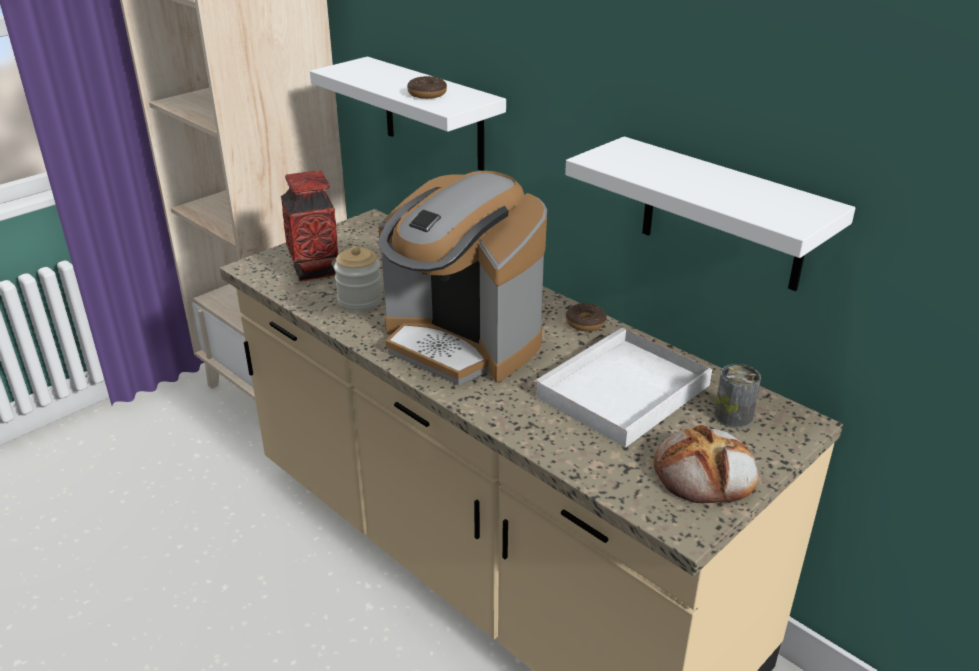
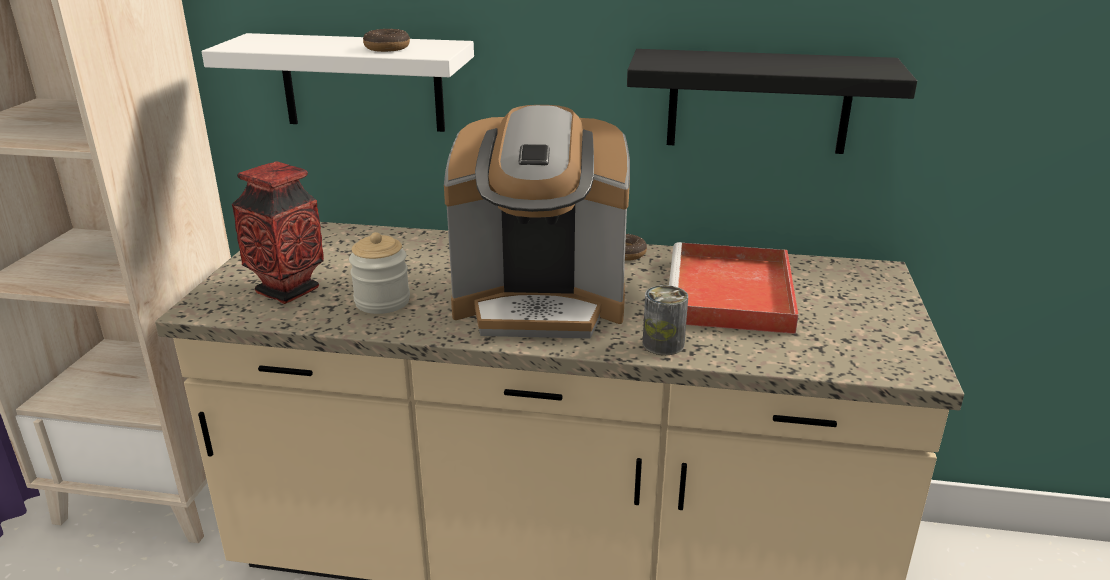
camera: 35 degrees left, 5 degrees down
white tray [533,328,712,448] -> red tray [669,242,799,334]
white shelf [565,136,855,291] -> black shelf [627,49,917,154]
bread [654,425,759,504] -> none
can [714,364,761,428] -> can moved to [642,285,688,355]

